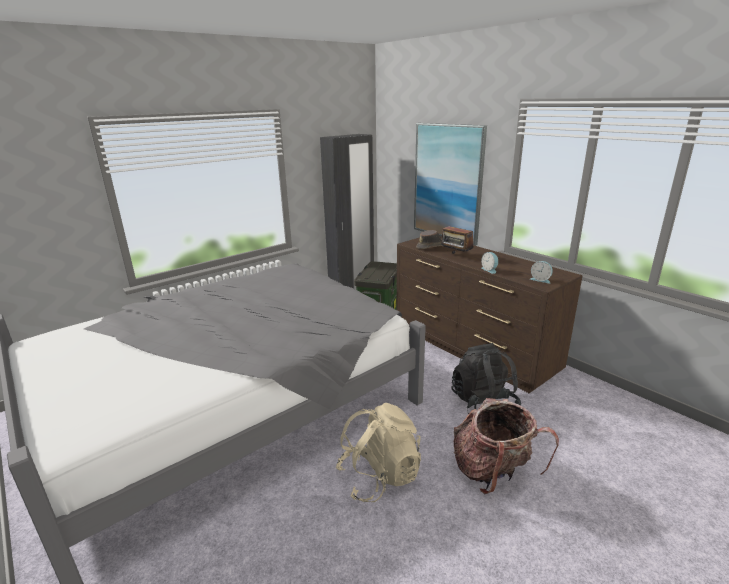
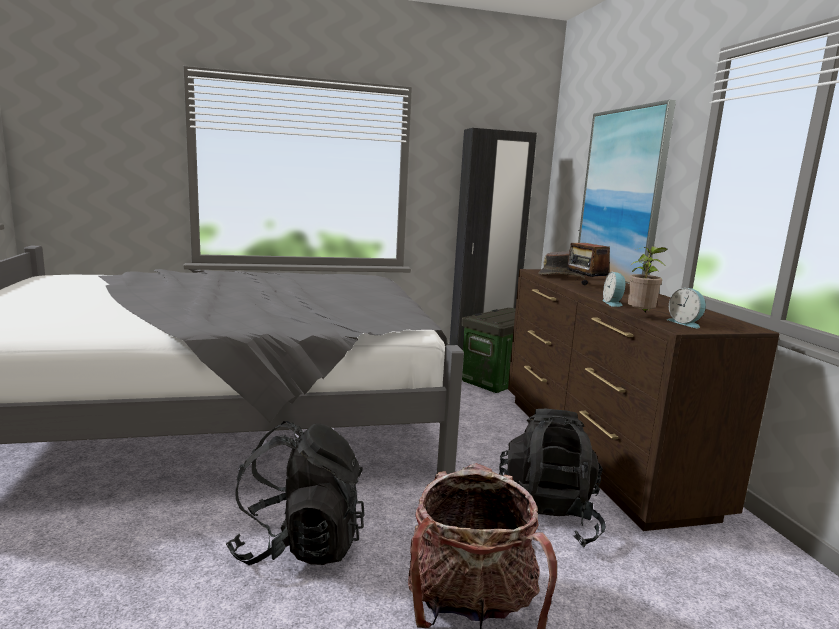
camera: 25 degrees right, 10 degrees down
beige backpack [336,403,421,502] -> black backpack [226,421,364,565]
none -> potted plant [628,246,667,314]

